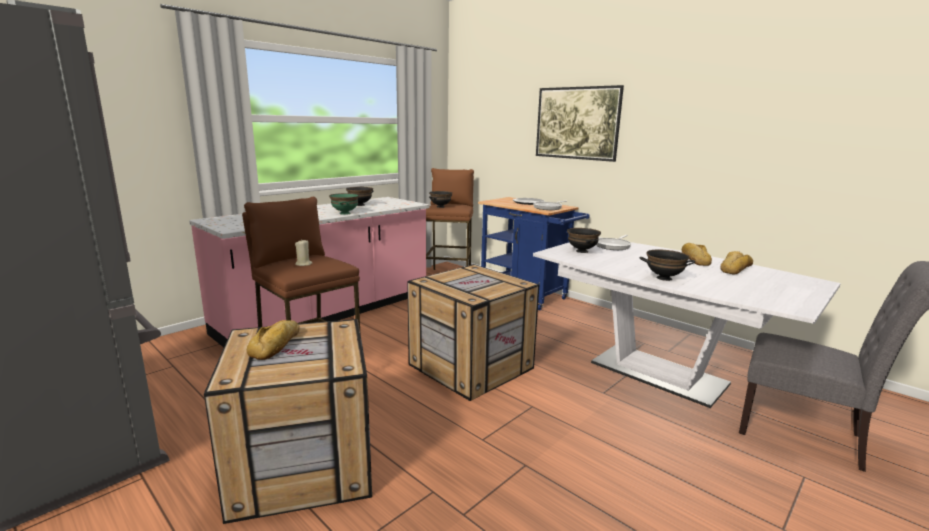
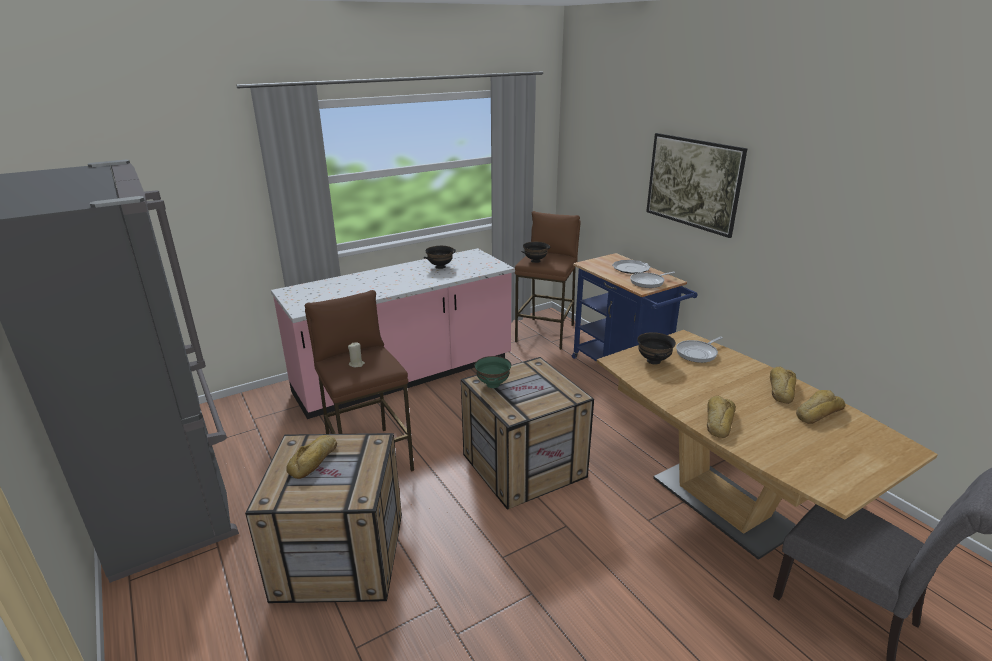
camera: 15 degrees right, 10 degrees up
green bowl [329,193,359,215] -> green bowl moved to [475,356,511,388]
white dining table [533,237,841,408] -> brown dining table [597,330,938,560]
black bowl [639,250,695,281] -> bread [707,396,736,438]

